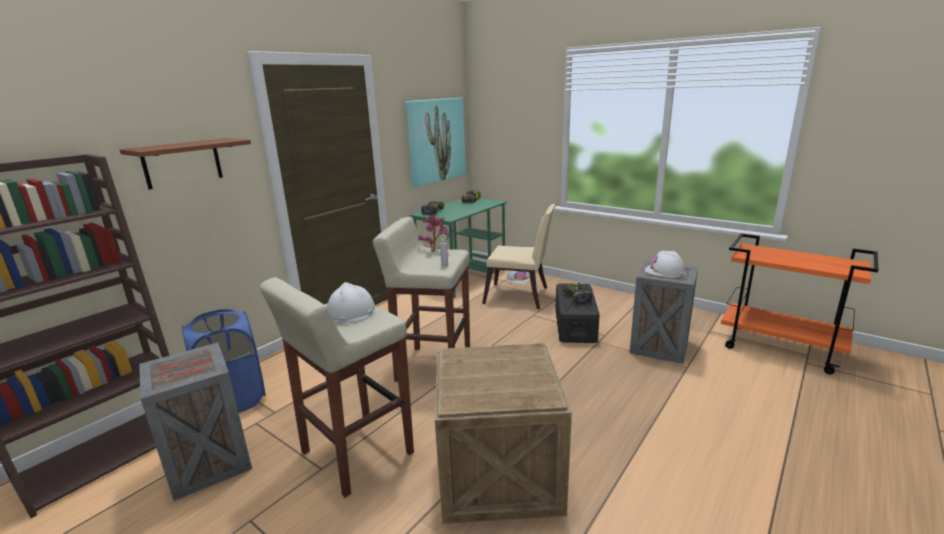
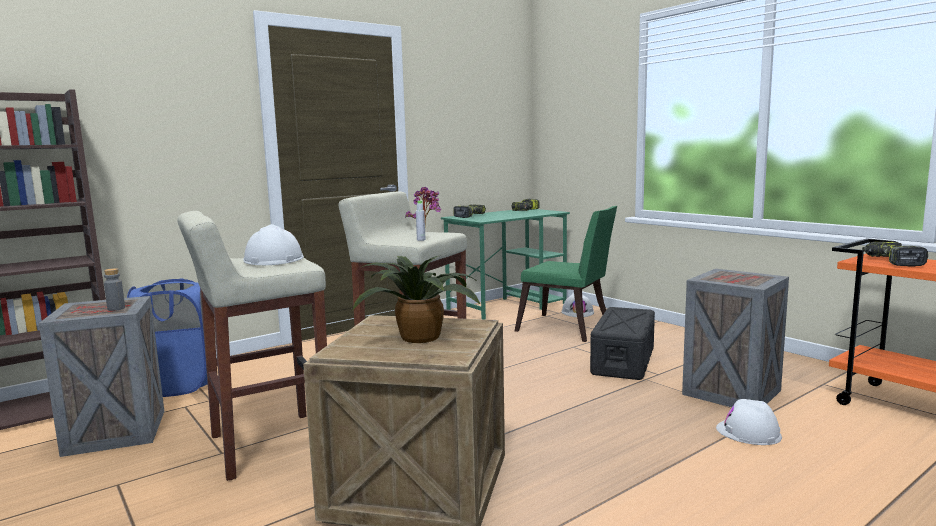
camera: 15 degrees right, 10 degrees down
brown shelf [120,138,251,189] -> none
picture [406,98,466,187] -> none
beige chair [482,204,555,309] -> green chair [515,206,617,342]
power drill [561,283,592,304] -> power drill moved to [862,242,928,267]
white hard hat [645,251,686,277] -> white hard hat moved to [716,399,782,445]
none -> grey bottle [104,268,125,311]
none -> potted plant [353,256,480,343]

